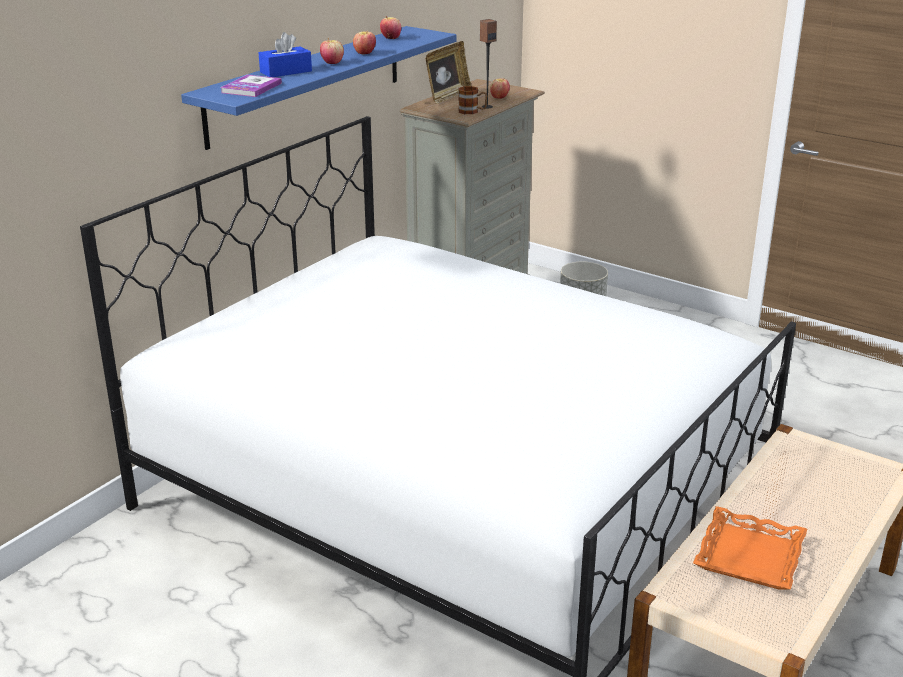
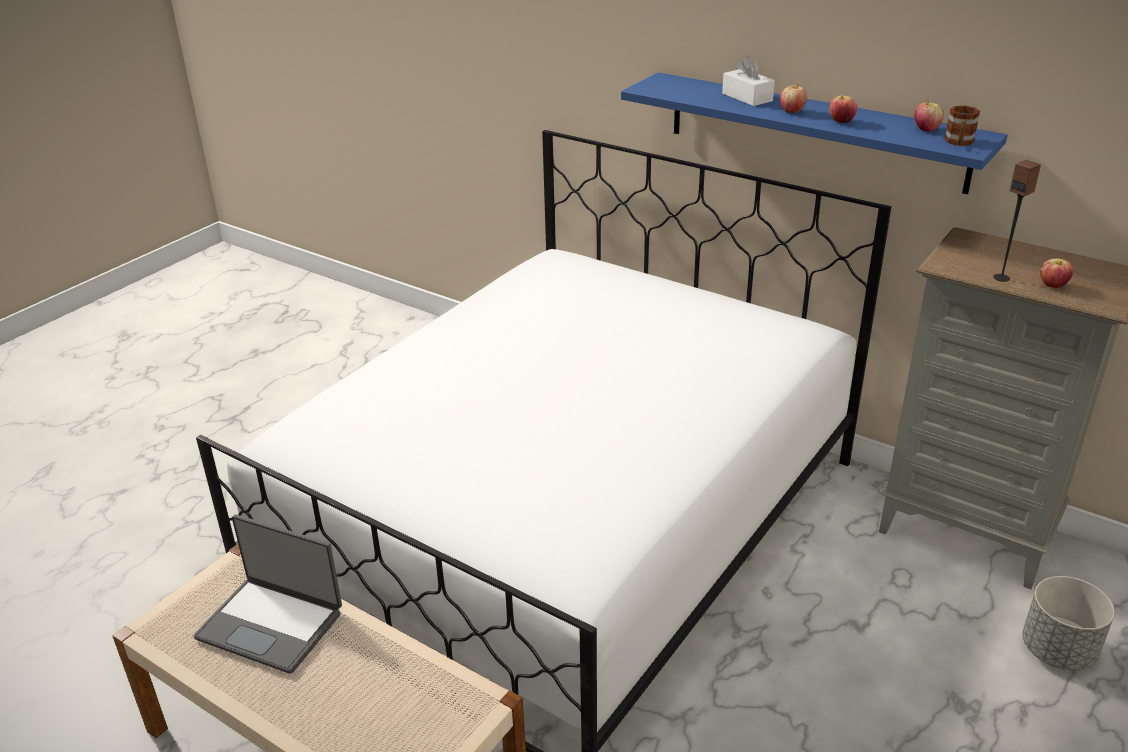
camera: 90 degrees right, 5 degrees up
book [220,75,282,97] -> none
blue tissue box [259,32,312,77] -> white tissue box [722,56,775,106]
picture frame [425,41,471,104] -> none
mug [458,86,487,114] -> mug moved to [944,106,980,146]
orange tray [693,506,807,590] -> laptop [194,514,342,674]

